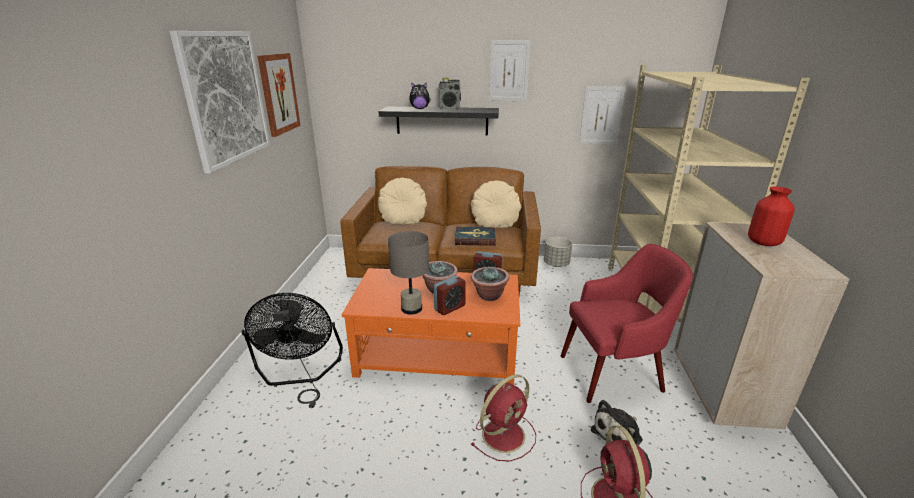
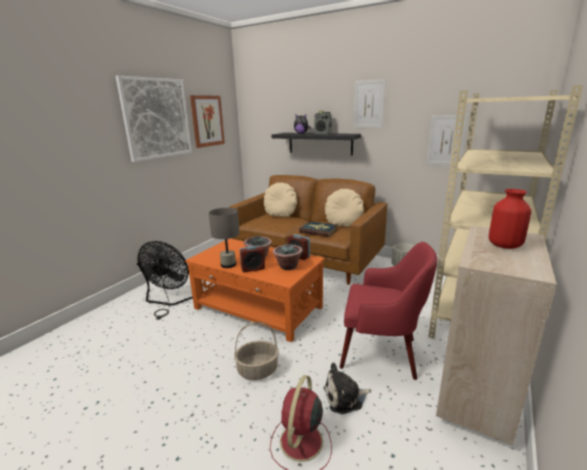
camera: 25 degrees right, 5 degrees down
red fan [471,374,536,461] -> basket [234,322,279,380]

